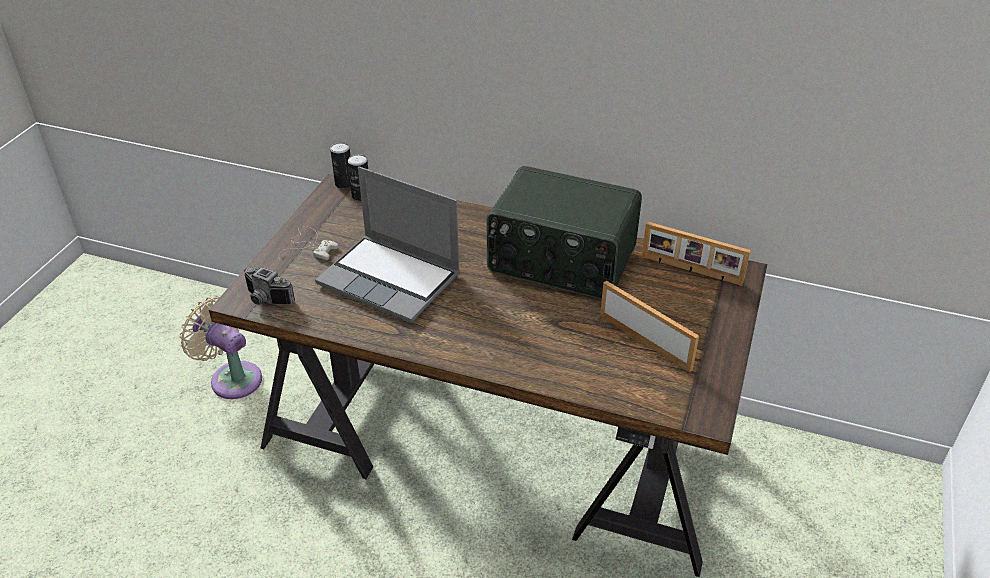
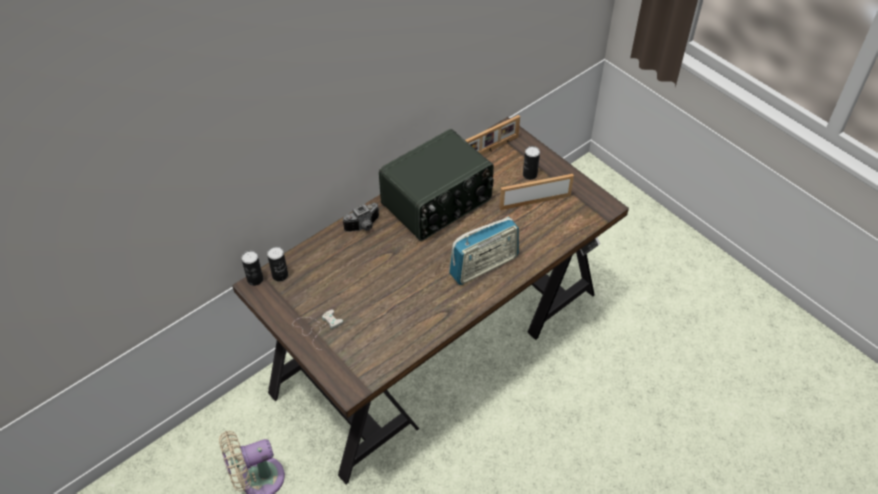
camera: 60 degrees left, 10 degrees up
camera [244,266,295,305] -> camera moved to [343,203,379,232]
laptop [315,167,460,323] -> none
none -> radio [449,217,519,285]
none -> can [523,146,540,180]

